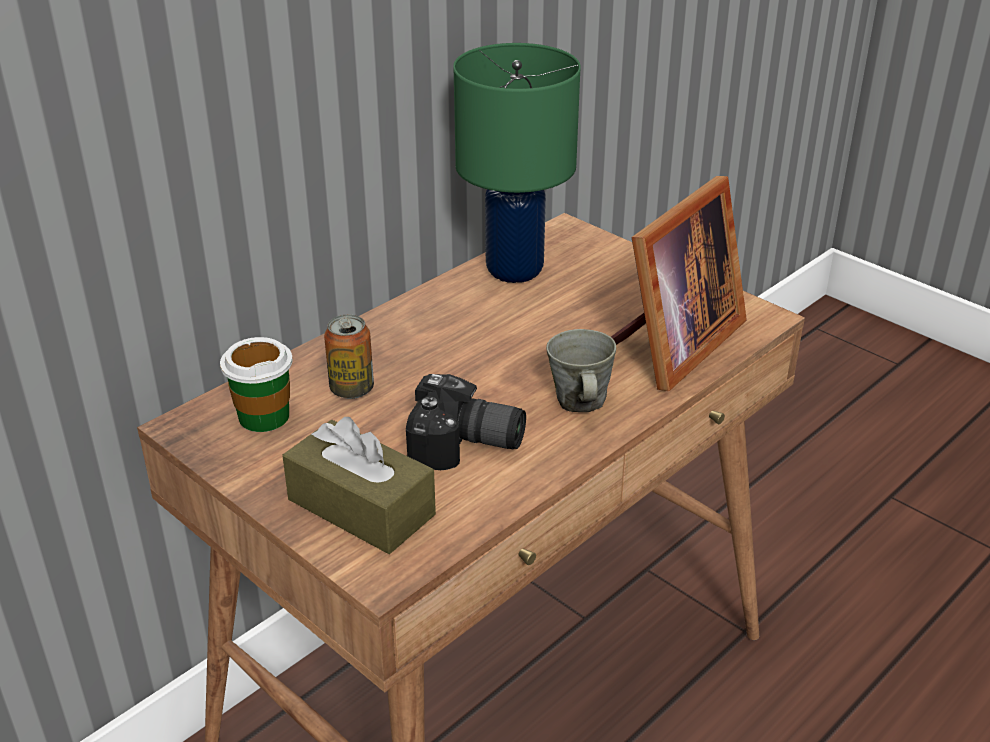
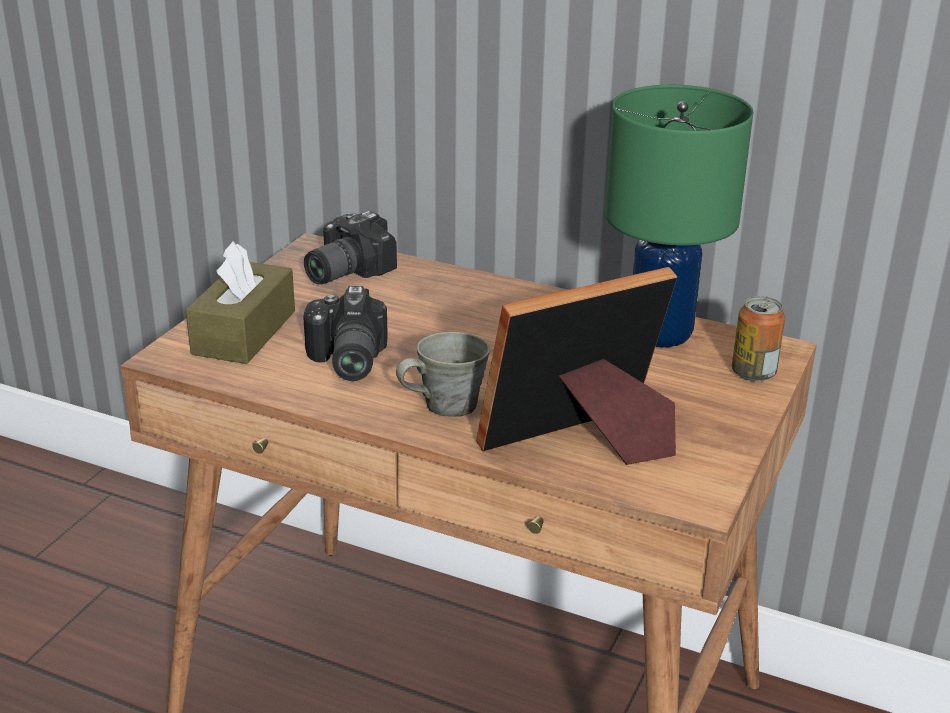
camera: 70 degrees right, 5 degrees down
cup [220,337,293,432] -> camera [304,211,397,284]
can [324,314,374,399] -> can moved to [732,296,785,382]
picture frame [611,176,747,391] -> picture frame turned 135 degrees clockwise [476,267,677,465]

